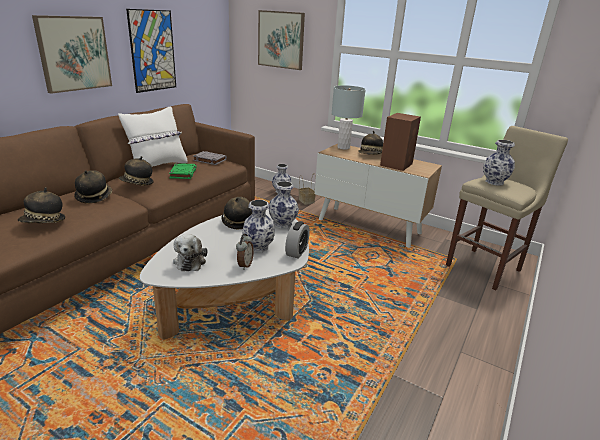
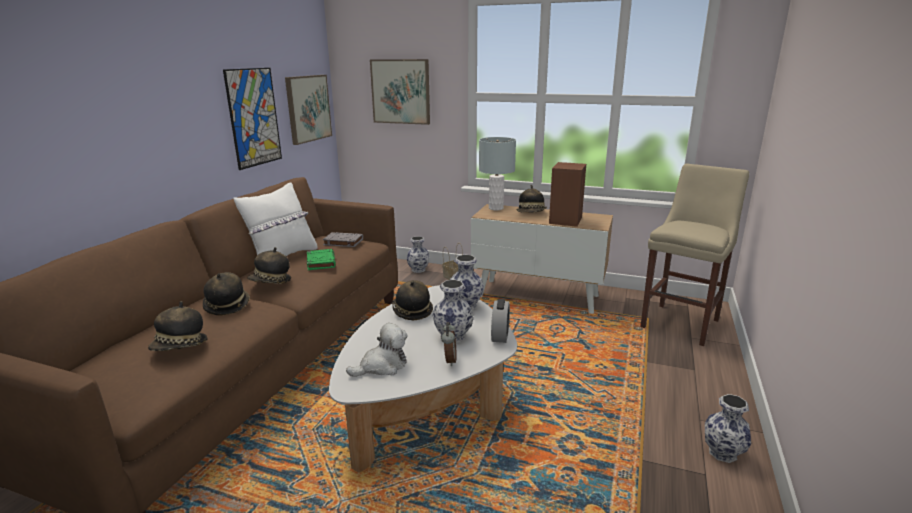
camera: 10 degrees left, 5 degrees down
picture [32,15,112,94] -> picture moved to [285,75,332,145]
plush toy [173,234,208,271] -> plush toy turned 105 degrees counterclockwise [346,323,408,377]
vase [483,140,515,185] -> vase moved to [705,394,751,463]

